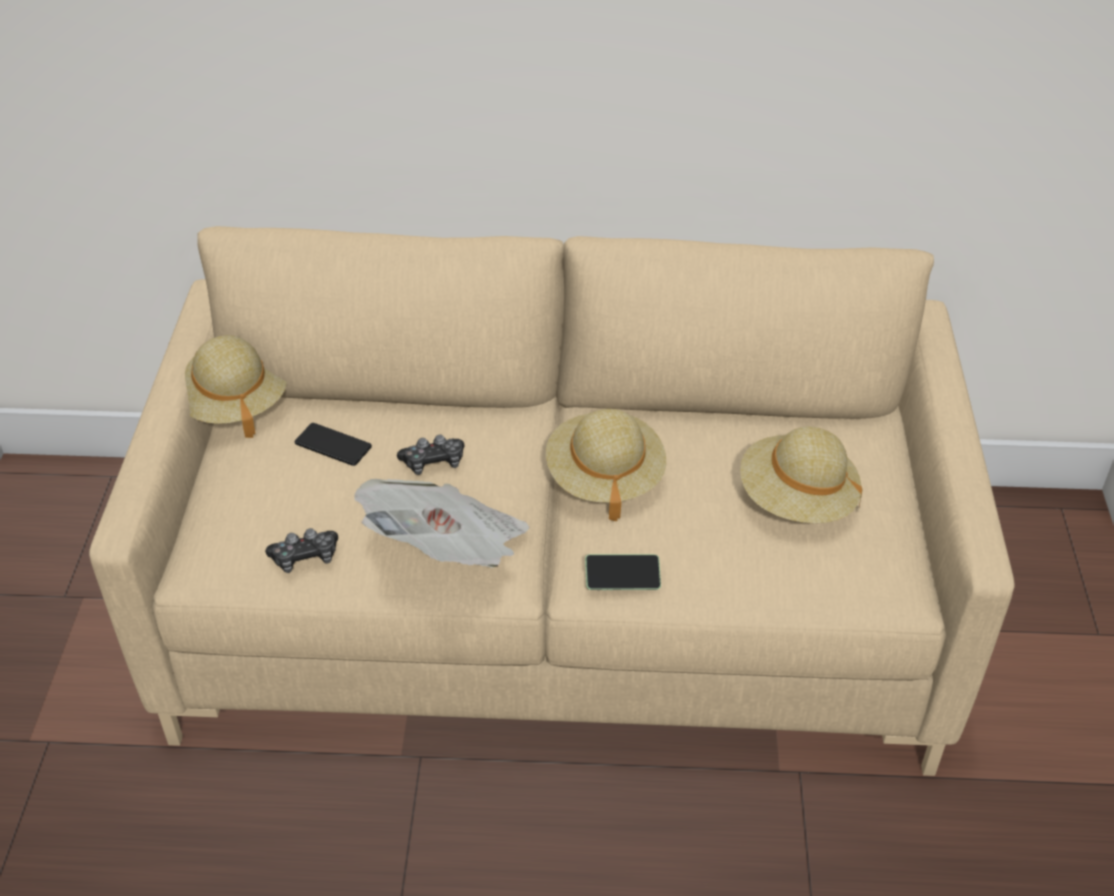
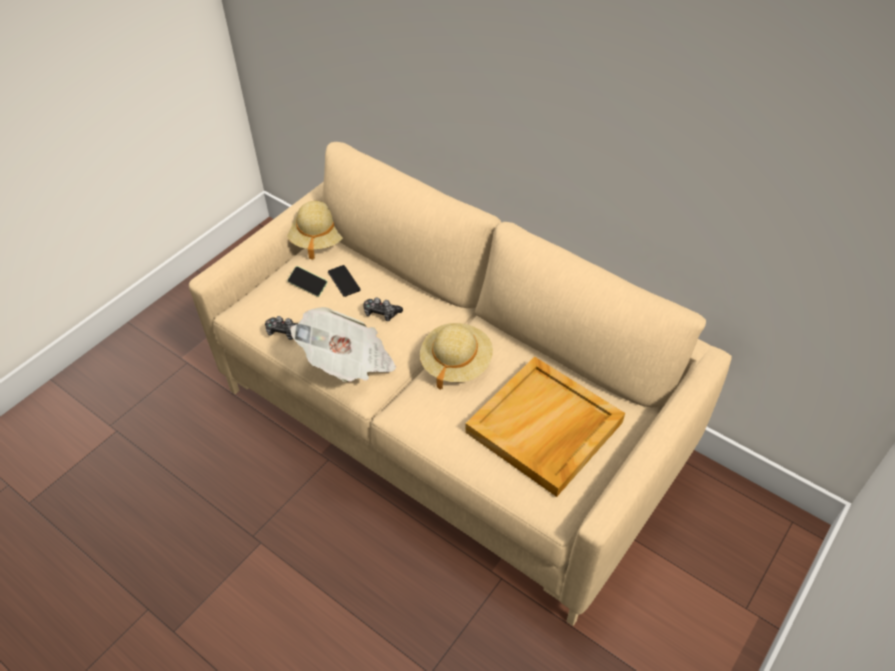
camera: 35 degrees right, 5 degrees up
phone [585,554,661,590] -> phone moved to [288,266,327,297]
beige hat [740,427,862,523] -> beige tray [465,357,625,497]

